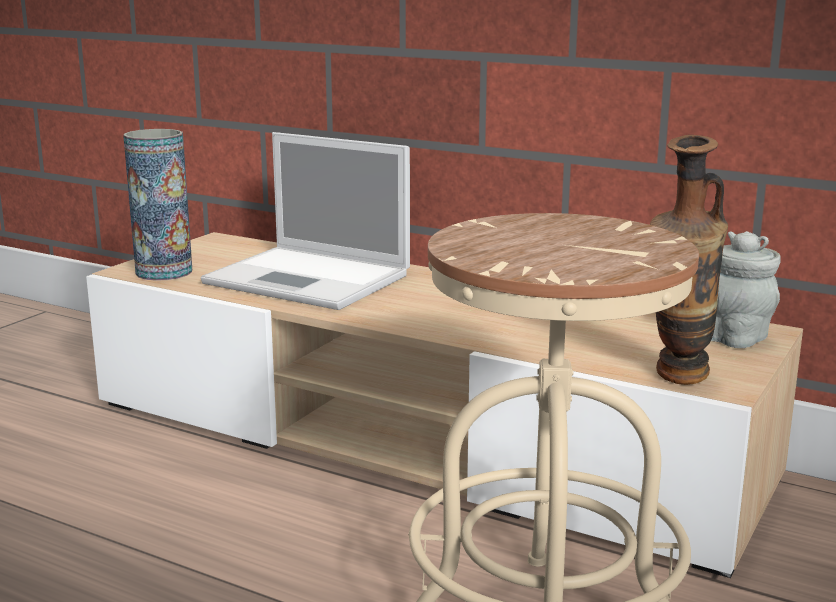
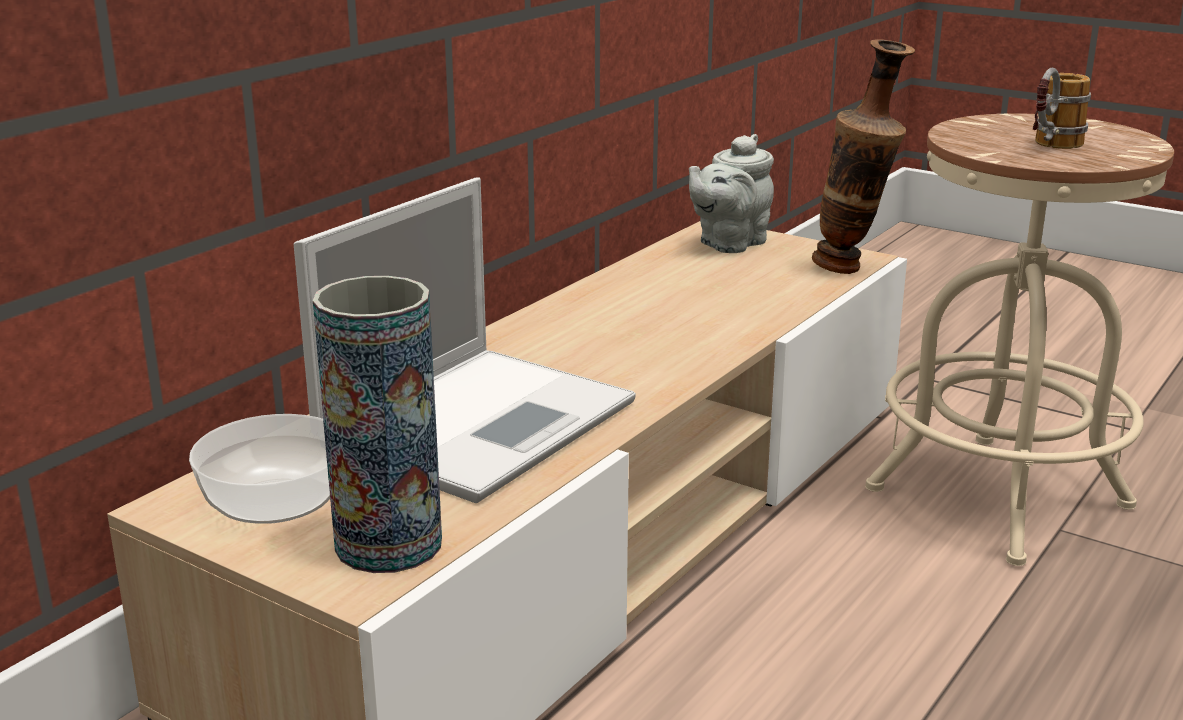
camera: 85 degrees left, 5 degrees up
none -> bowl [189,414,330,524]
none -> mug [1033,68,1091,149]

